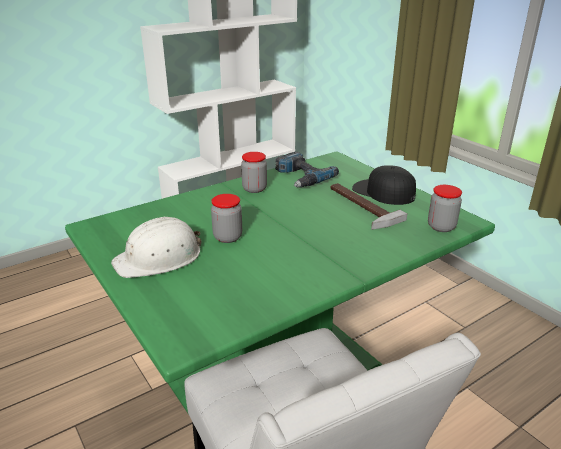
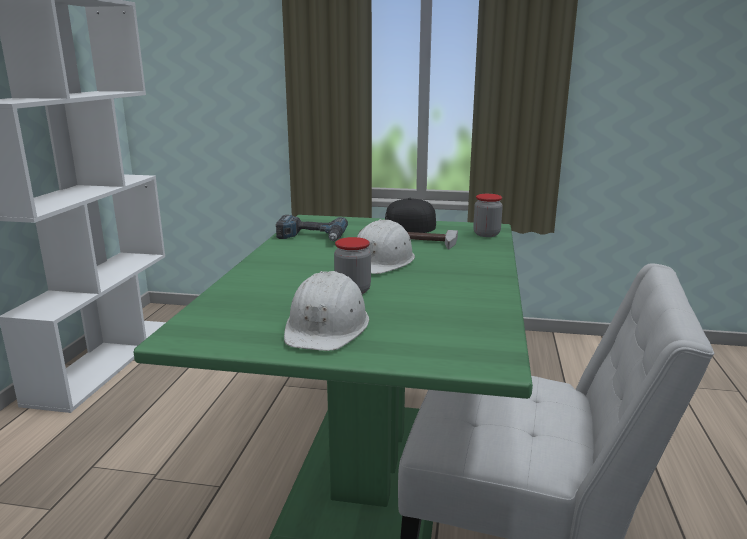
camera: 45 degrees left, 10 degrees down
jar [241,152,267,193] -> none
none -> white hard hat [357,219,415,274]

